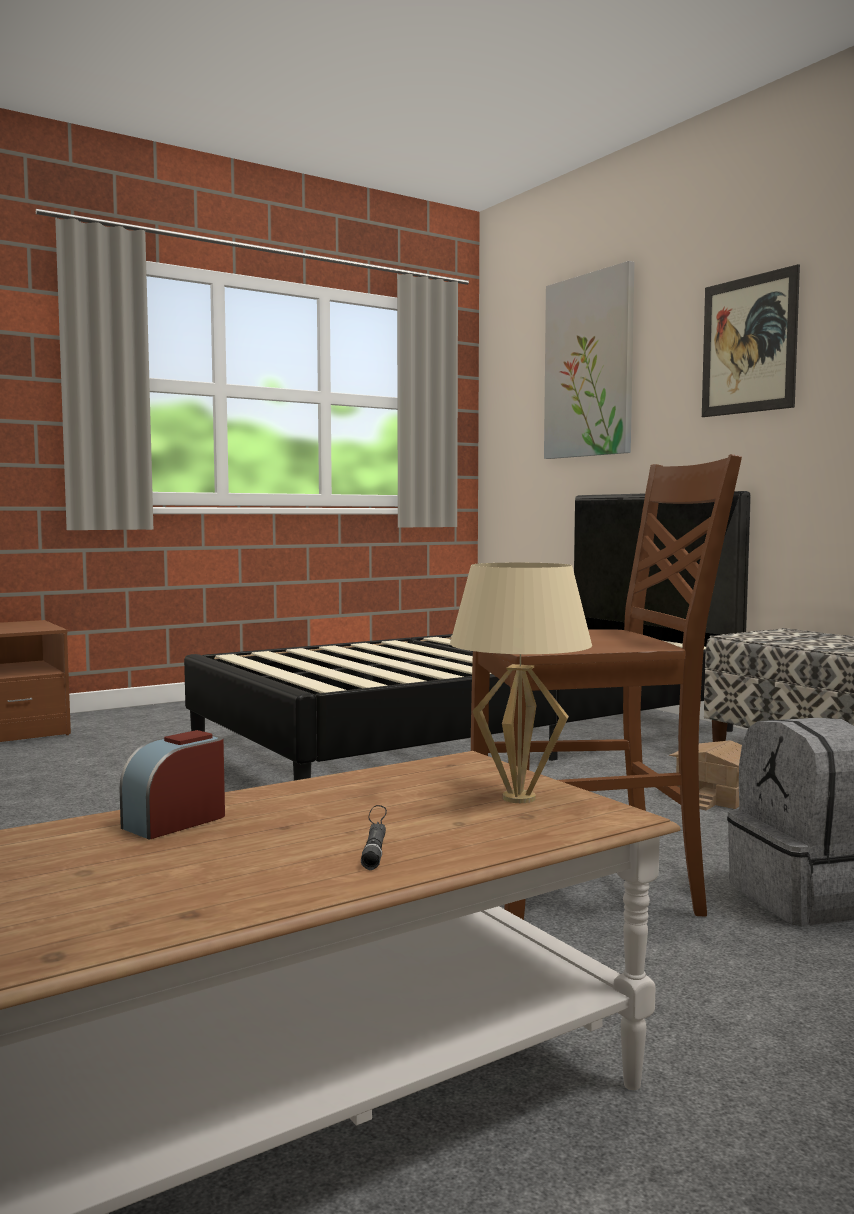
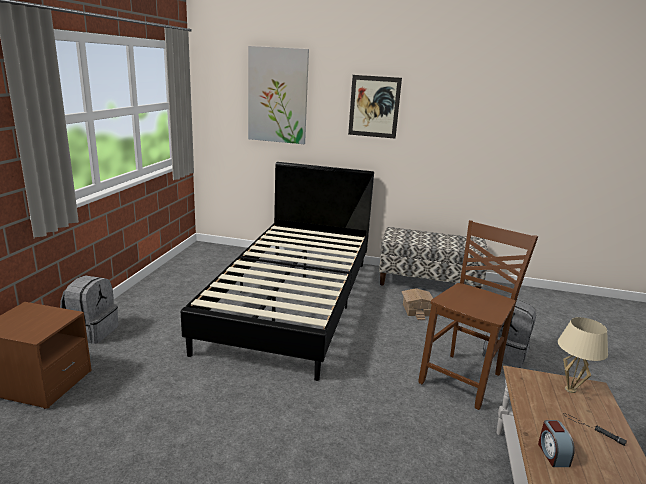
camera: 45 degrees left, 15 degrees up
none -> grey backpack [60,275,118,344]

